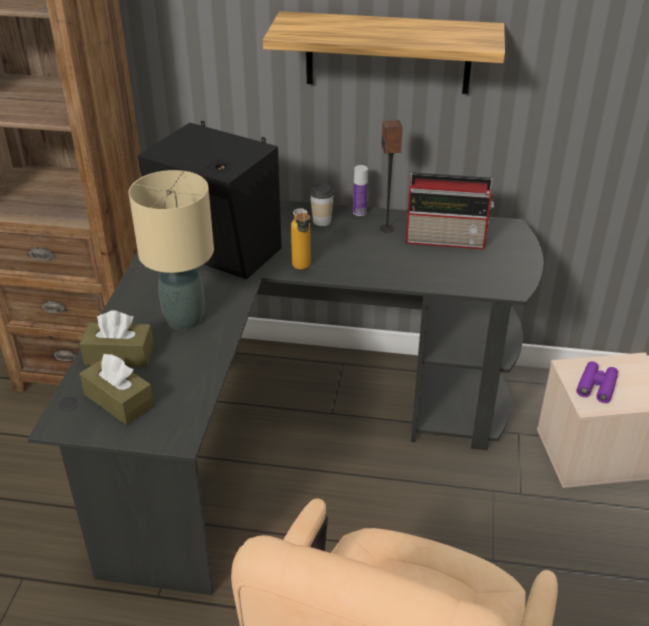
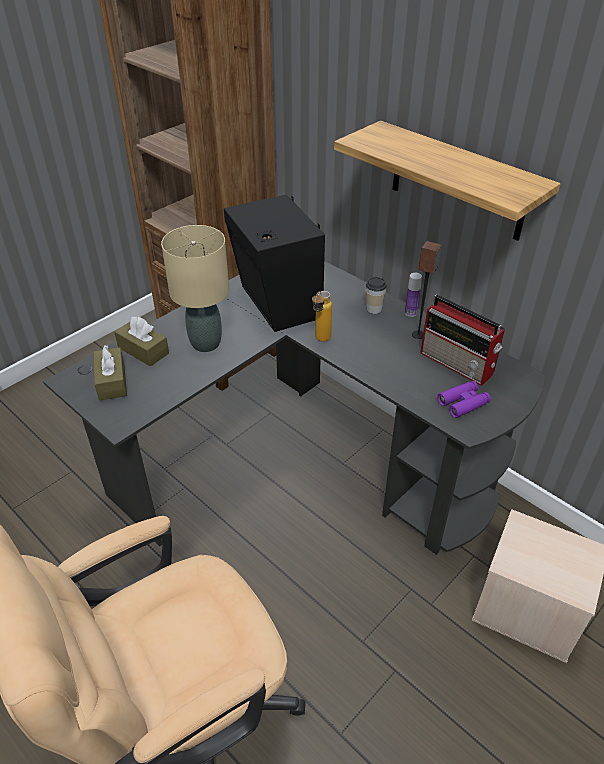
camera: 35 degrees right, 5 degrees up
purple binoculars [576,361,618,403] -> purple binoculars moved to [437,381,491,418]

